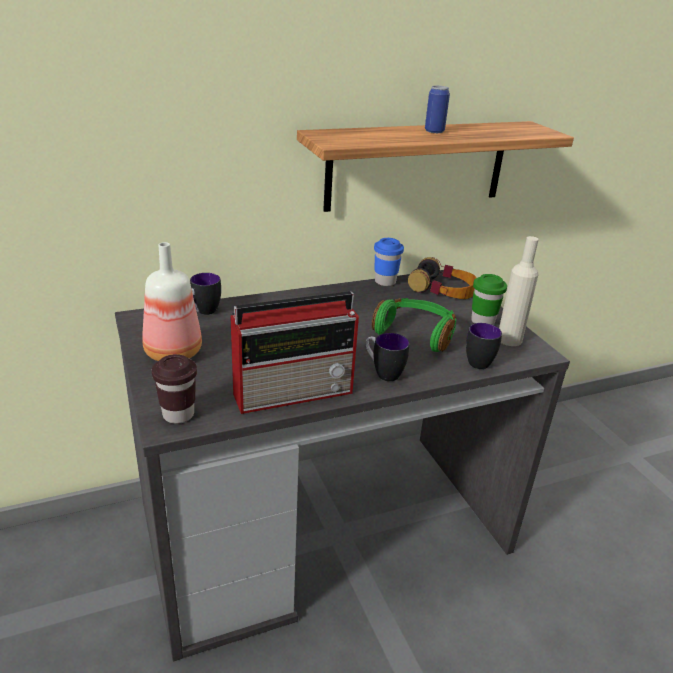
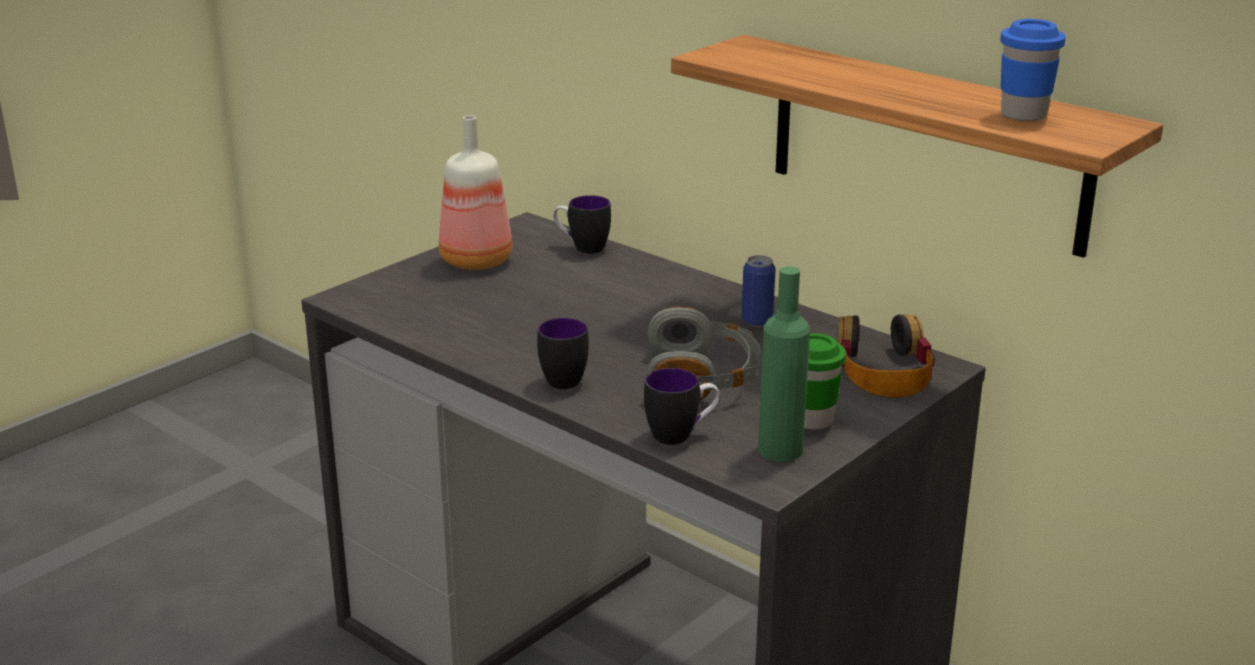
camera: 65 degrees right, 5 degrees down
brown cup [152,354,197,424] -> none
radio [230,291,359,414] -> none
green headphones [372,298,456,352] -> grey headphones [647,306,760,400]
blue cup [374,238,404,286] -> blue cup moved to [1000,19,1066,121]
can [425,86,450,133] -> can moved to [741,255,776,326]
beige bottle [499,236,539,346] -> green bottle [758,266,810,462]

